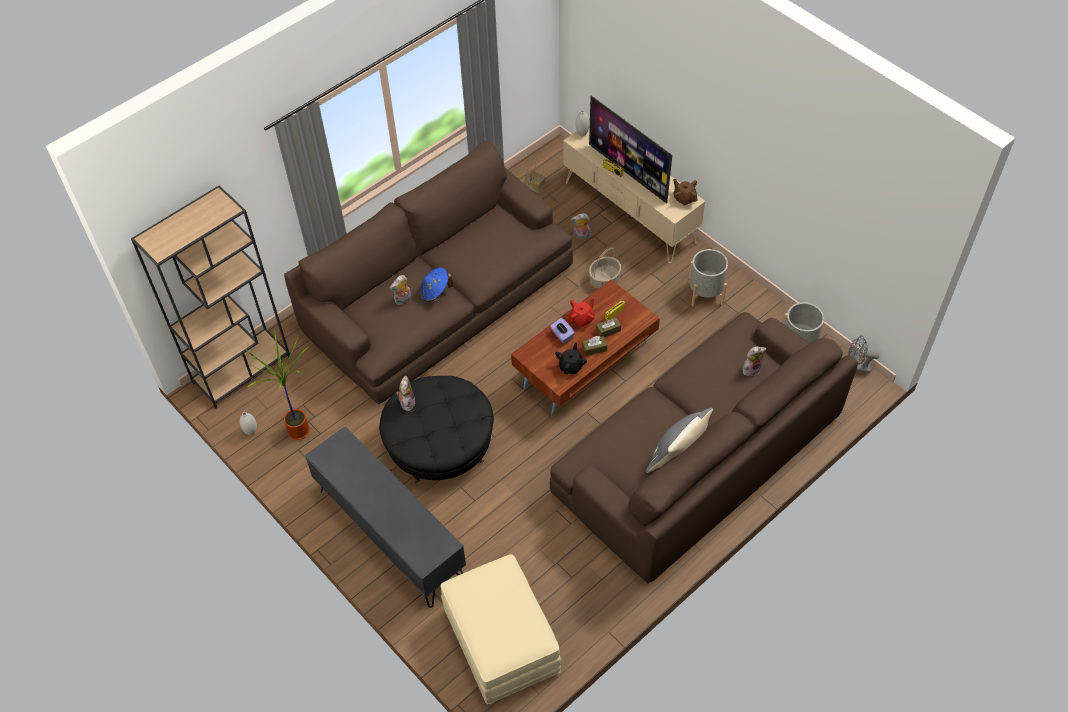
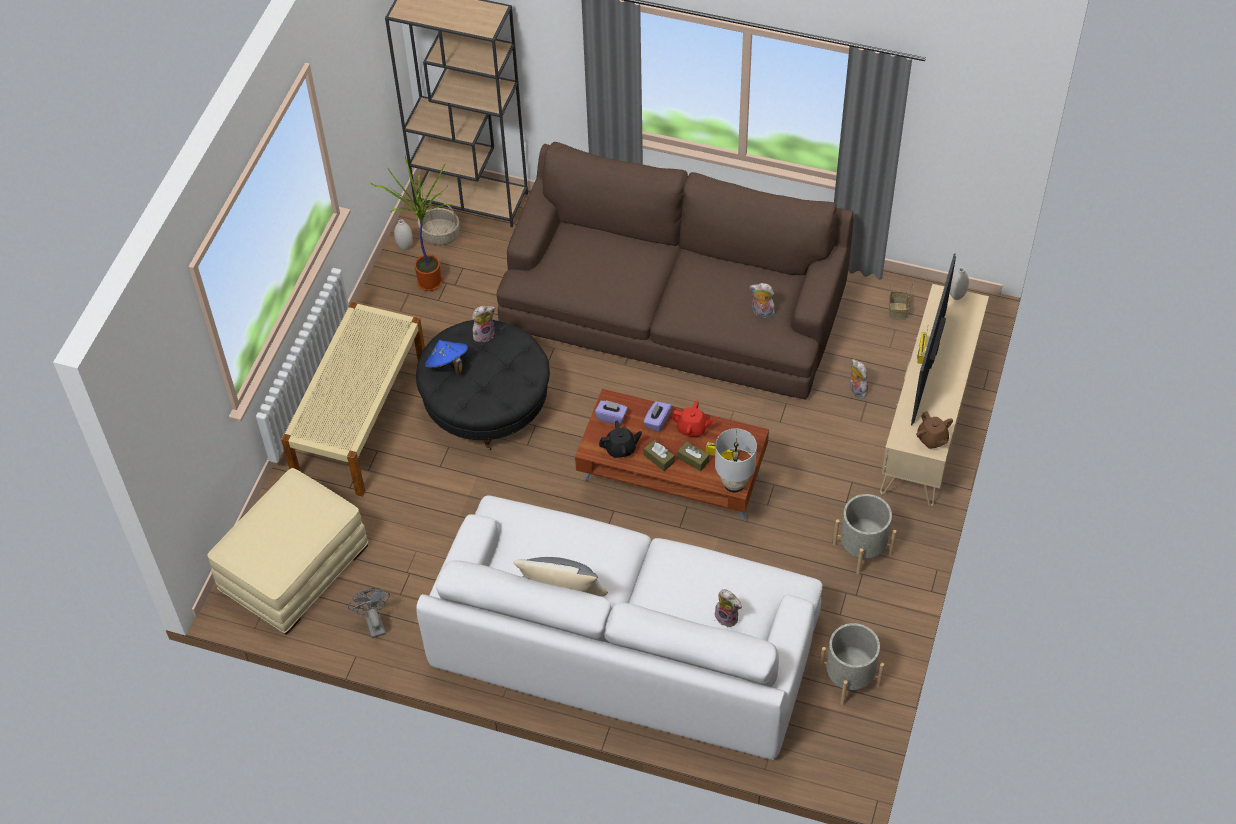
camera: 60 degrees right, 0 degrees up
grey tv stand [305,426,466,608] -> beige bench [281,302,425,497]
plush toy [390,275,411,305] -> plush toy moved to [750,283,775,318]
blue hat [420,268,453,302] -> blue hat moved to [425,340,468,375]
brown sofa [550,312,858,583] -> white sofa [416,495,822,760]
basket [589,248,621,288] -> basket moved to [417,198,459,245]
brown teapot [673,179,698,206] -> brown teapot turned 135 degrees clockwise [916,411,953,449]
grey fan [848,336,879,373] -> grey fan moved to [348,588,390,638]
none -> purple tissue box [595,400,628,425]
none -> white table lamp [715,429,757,492]

